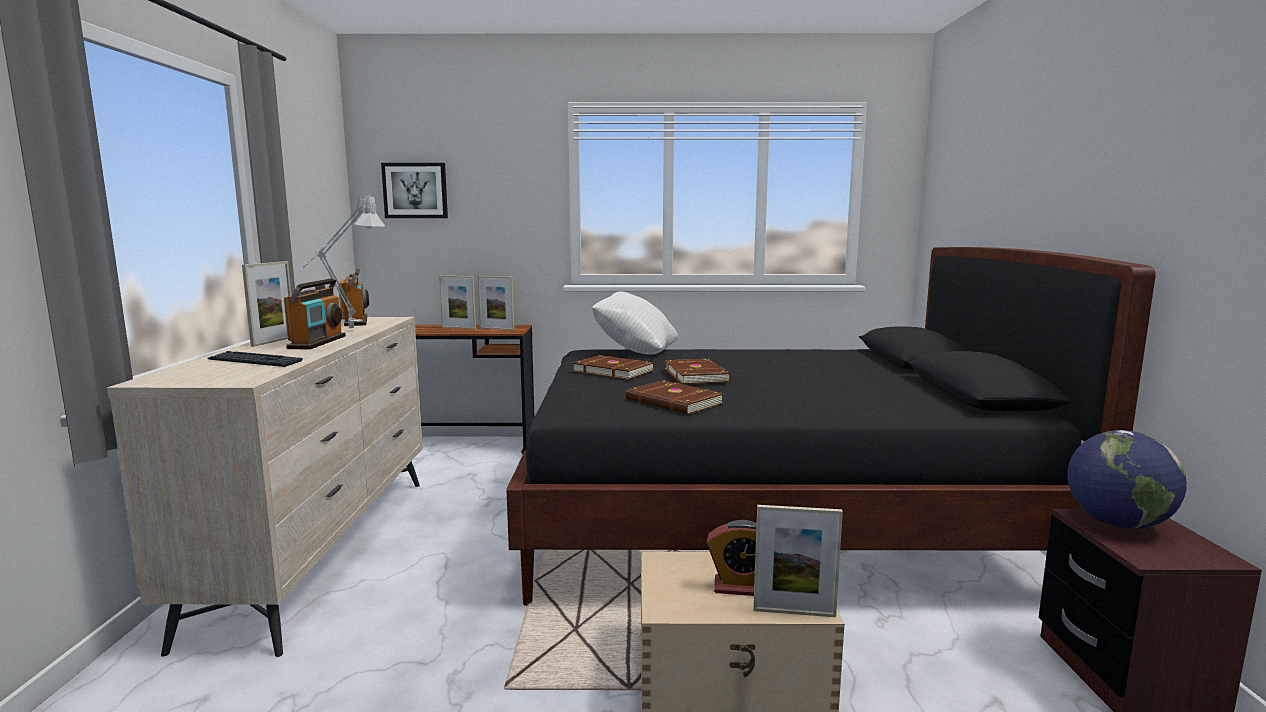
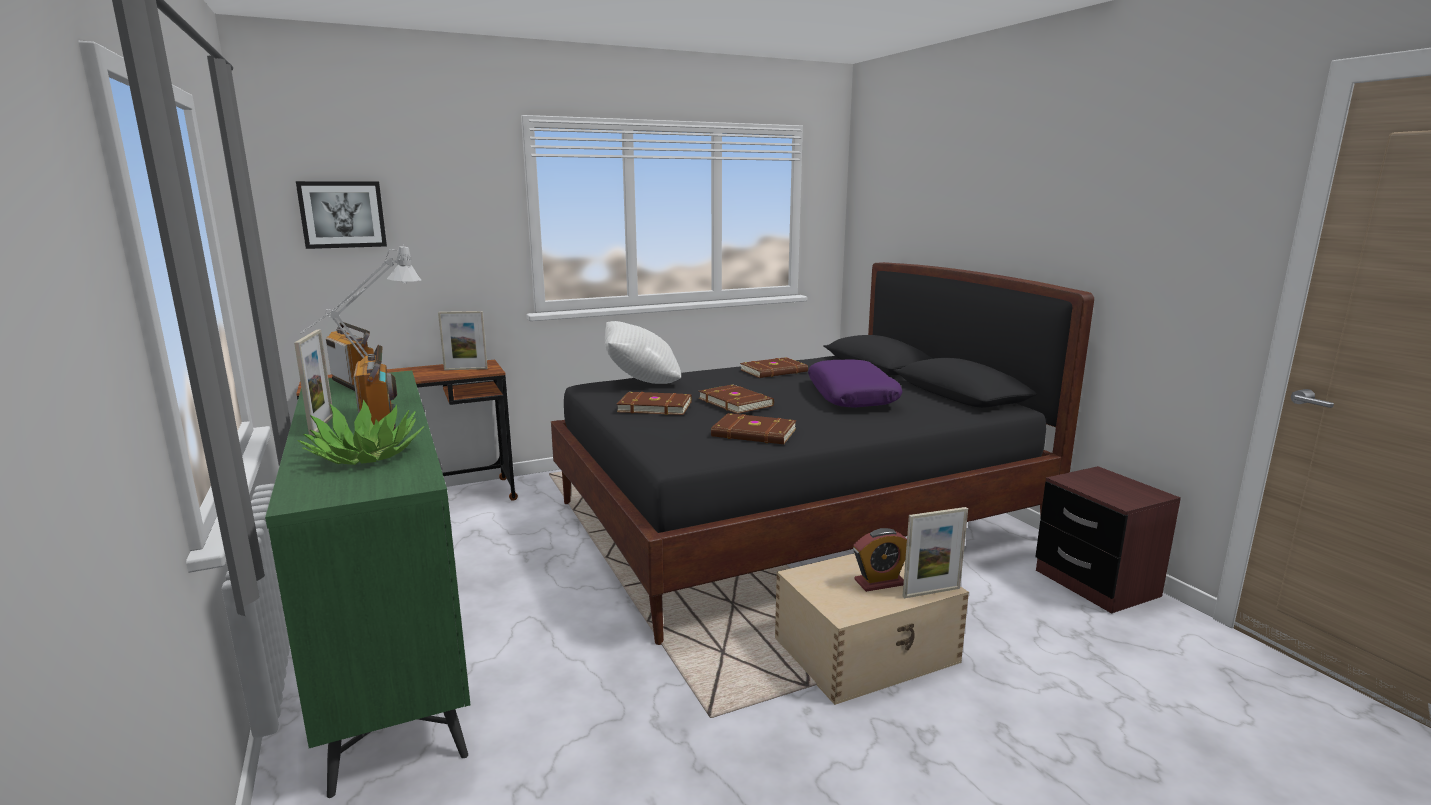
camera: 25 degrees left, 5 degrees up
beige dresser [107,317,423,657] -> green dresser [265,370,470,798]
keyboard [208,351,303,367] -> potted plant [298,400,424,465]
picture frame [439,275,476,329] -> none
globe [1068,430,1187,529] -> none
none -> brown book [740,357,808,378]
none -> purple pillow [808,359,902,408]

